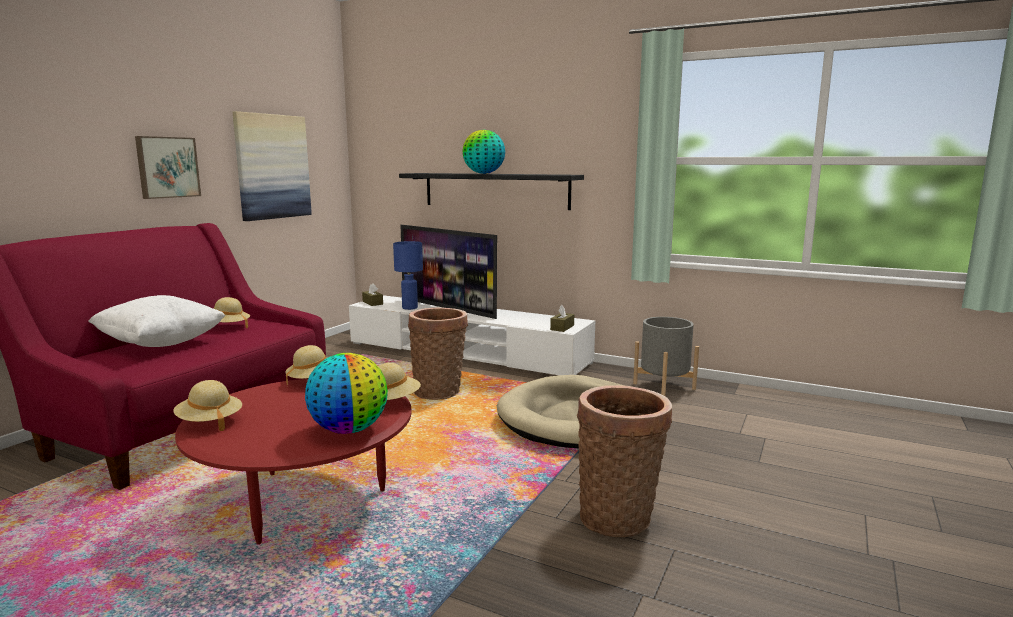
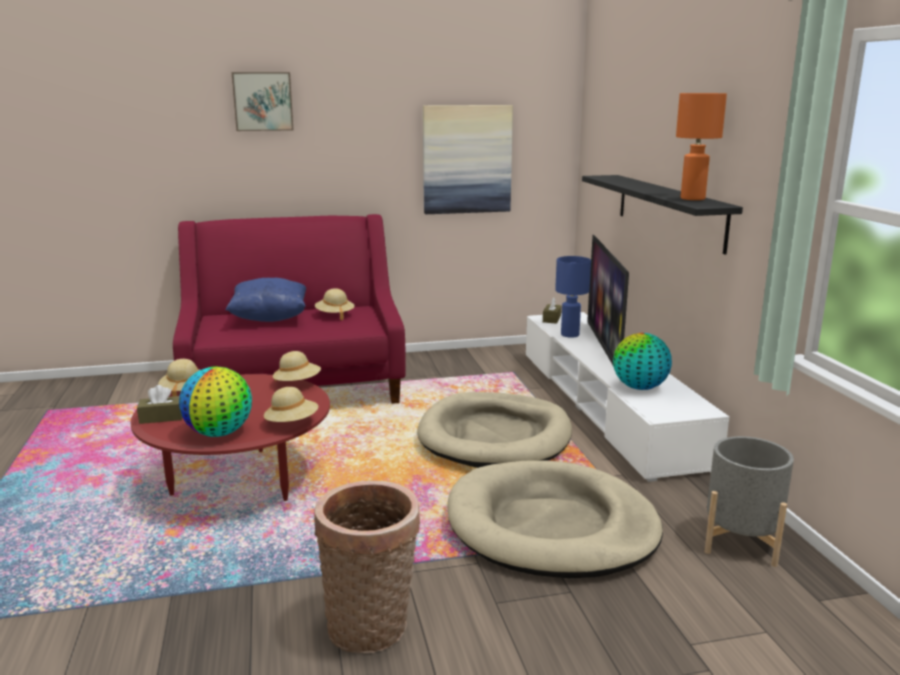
camera: 50 degrees right, 5 degrees up
white pillow [88,295,226,347] -> blue pillow [225,278,306,322]
picture [135,136,201,199] -> picture moved to [232,72,293,131]
basket [408,308,468,400] -> beige dog bed [417,392,572,468]
globe [463,130,505,174] -> globe moved to [613,333,672,390]
brown tissue box [550,305,574,332] -> brown tissue box moved to [137,385,182,424]
none -> orange table lamp [676,93,727,200]

